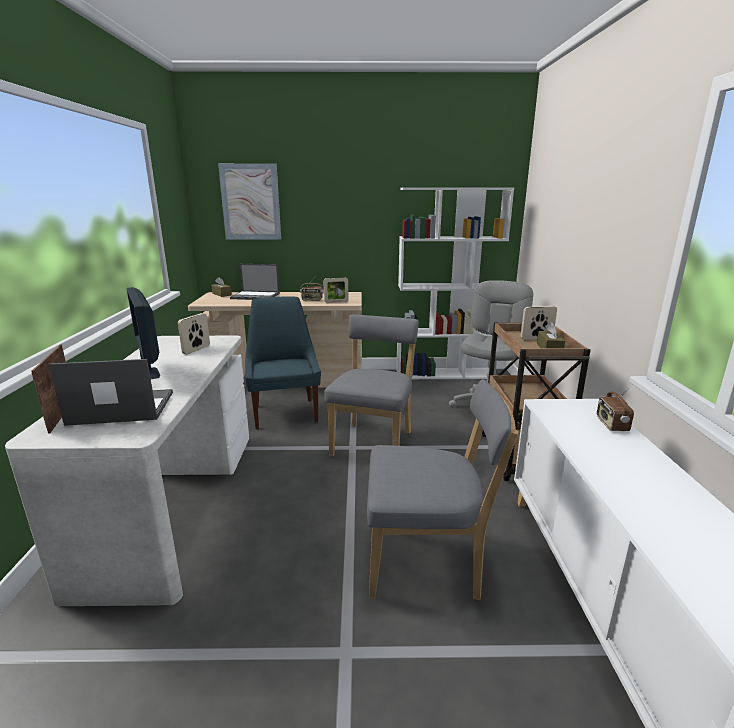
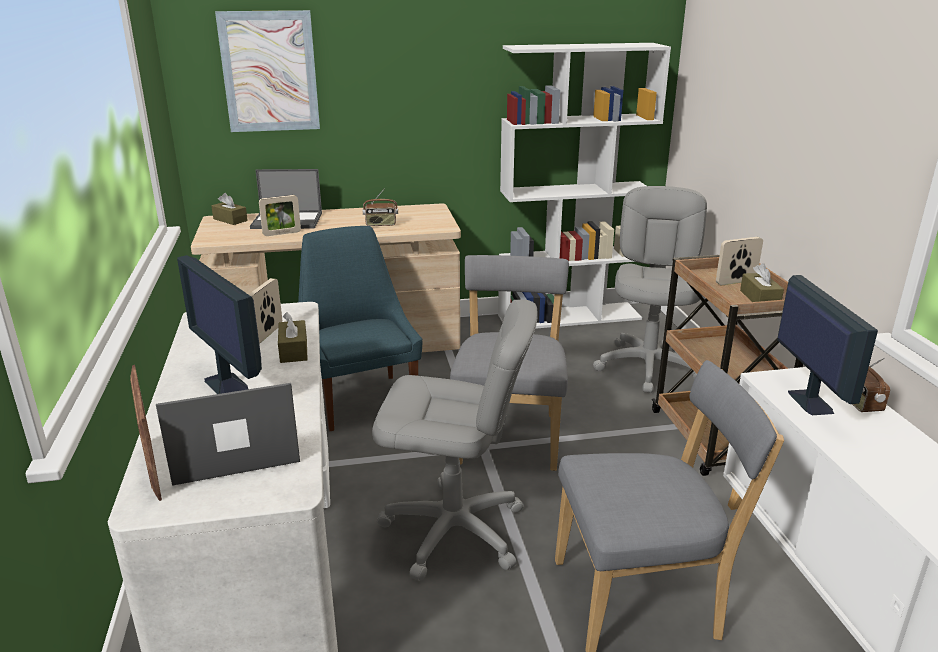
camera: 10 degrees left, 5 degrees up
picture frame [324,278,348,303] -> picture frame moved to [259,195,301,236]
none -> brown tissue box [278,312,308,363]
none -> grey office chair [372,300,538,581]
none -> monitor [777,275,878,415]

